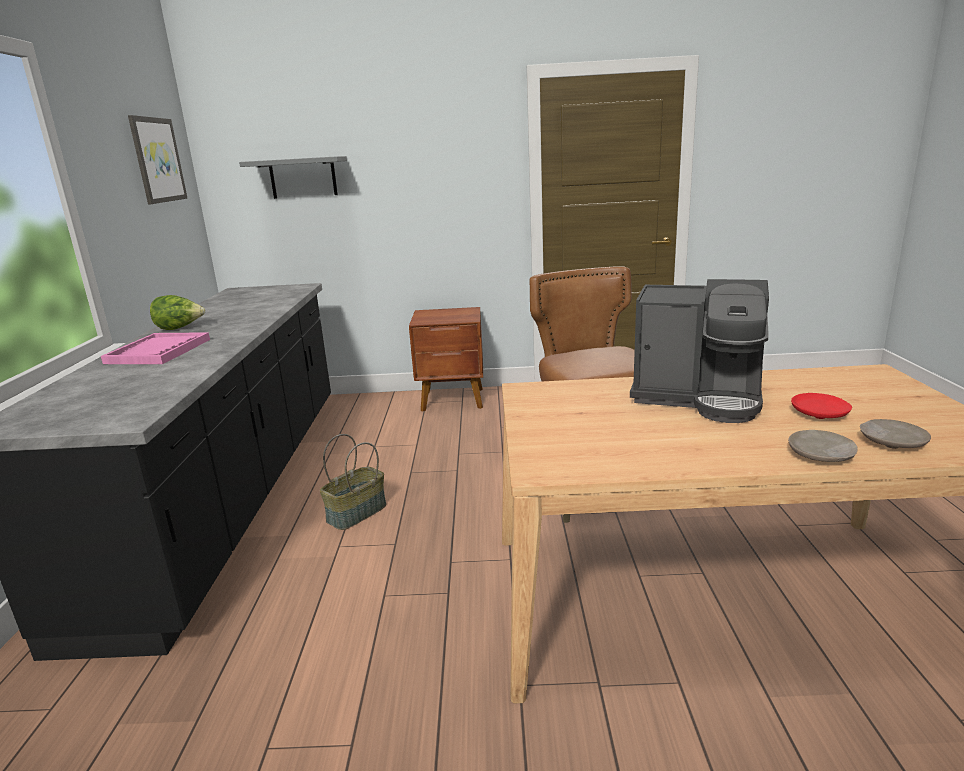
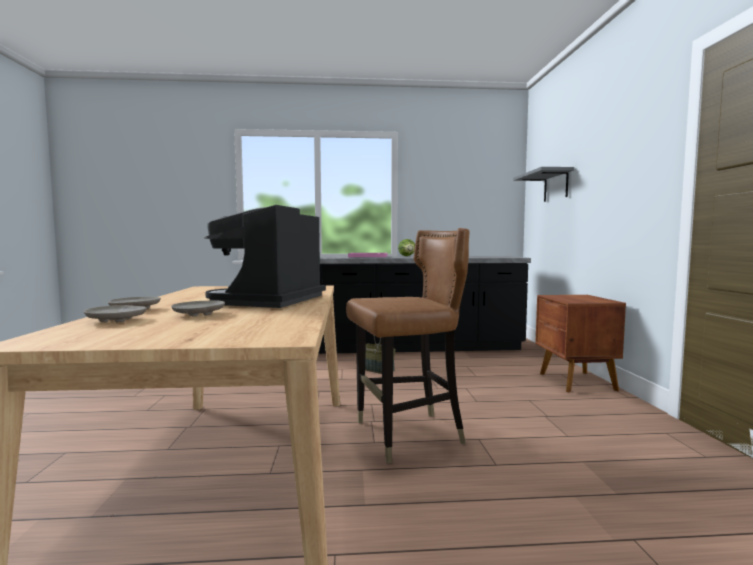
camera: 85 degrees right, 15 degrees down
picture [128,115,187,205] -> none
red plate [791,393,852,419] -> beige plate [171,301,225,317]

